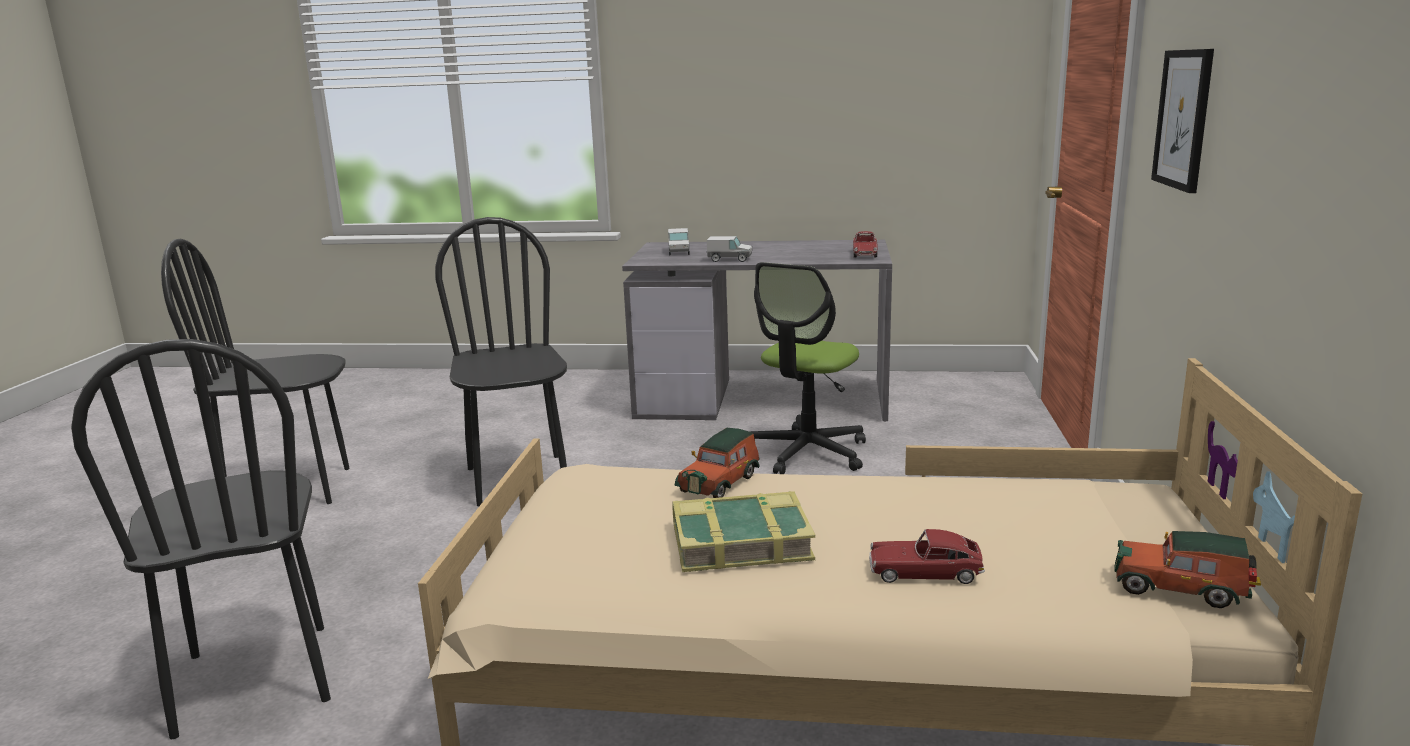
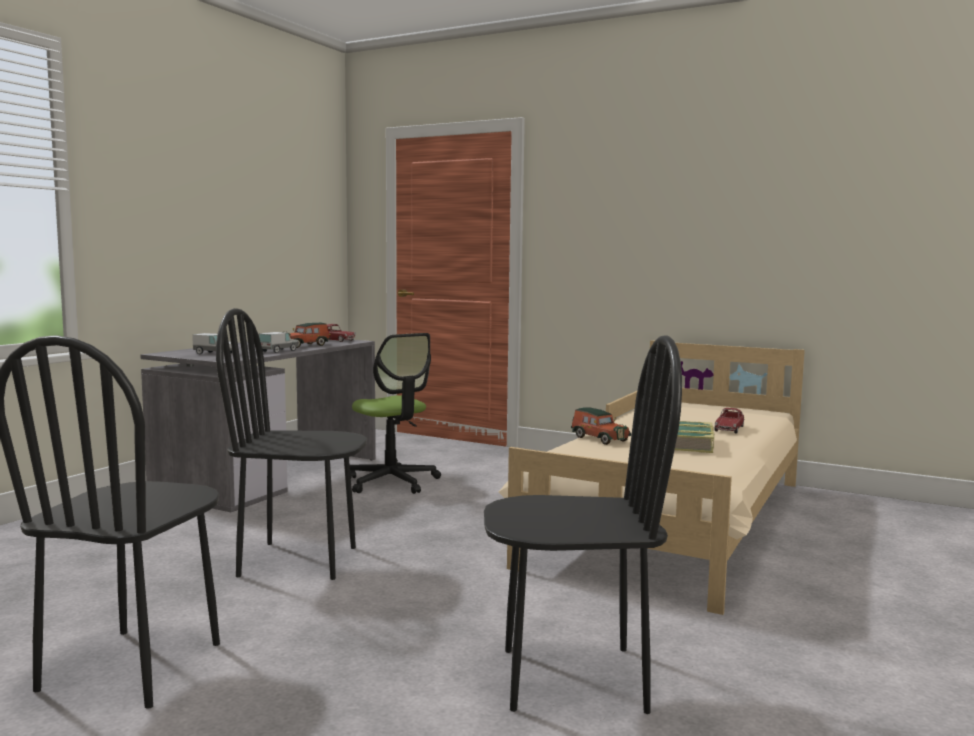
camera: 70 degrees left, 10 degrees down
toy car [1114,531,1261,608] -> toy car moved to [284,323,330,348]
picture [1151,49,1214,193] -> none

